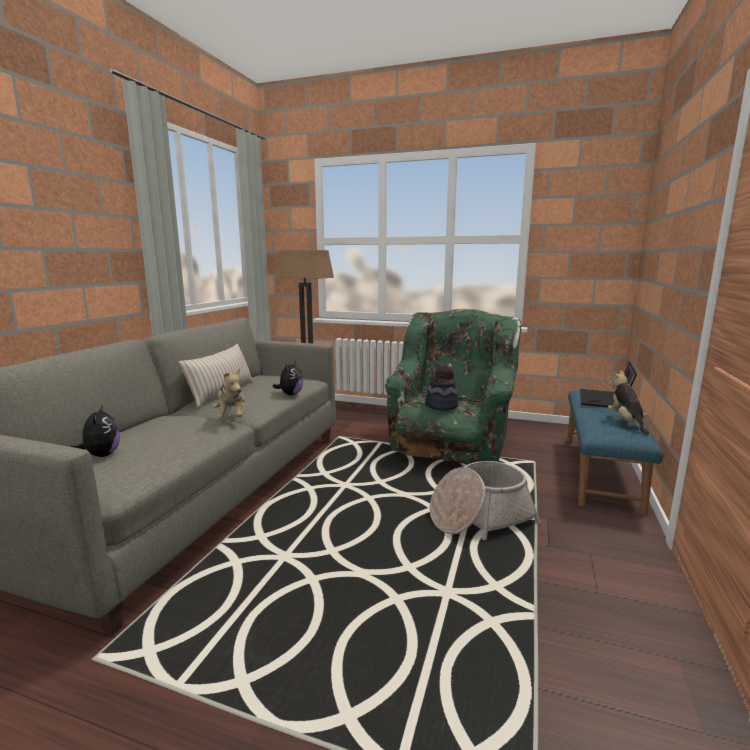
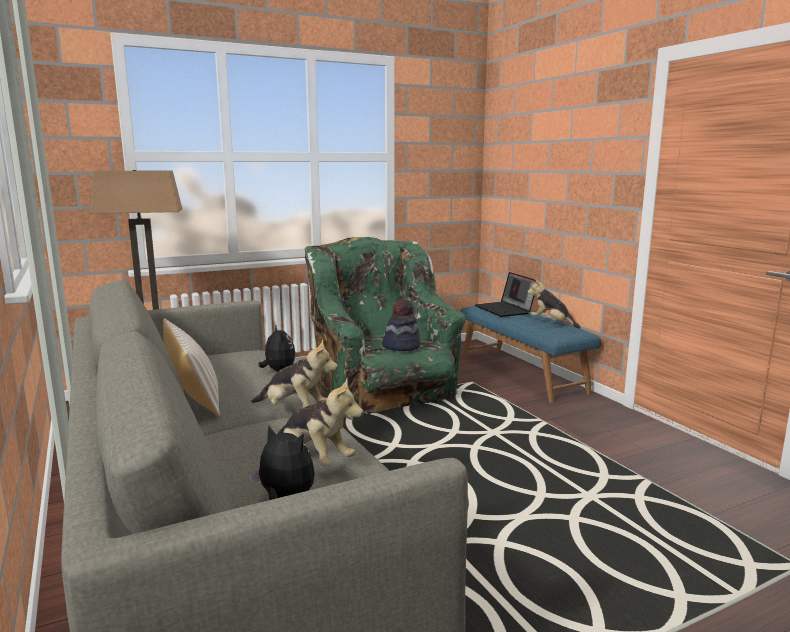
camera: 45 degrees left, 0 degrees up
basket [429,461,541,540] -> none
none -> plush toy [278,378,363,466]

